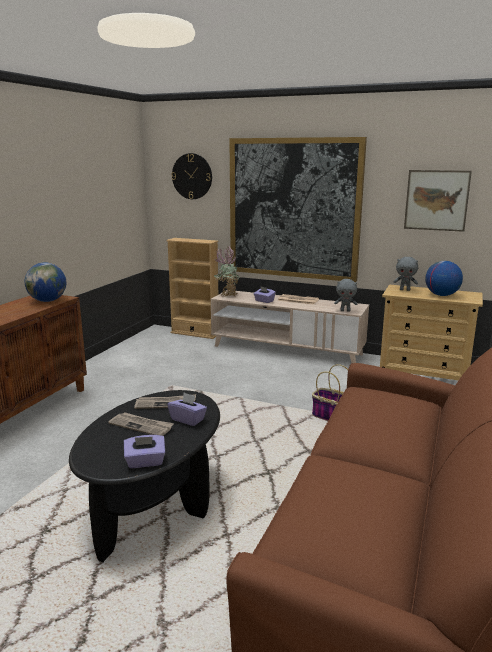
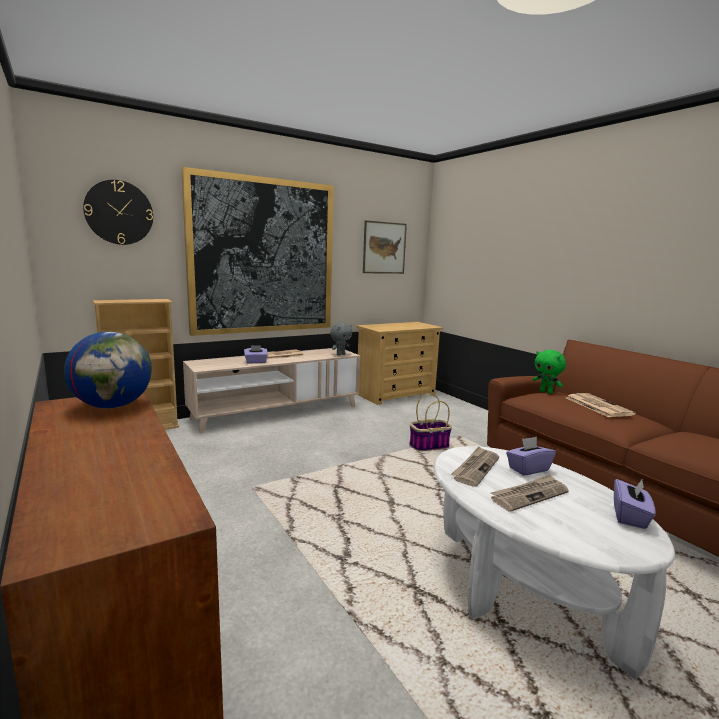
camera: 55 degrees left, 5 degrees down
black coffee table [69,390,220,562] -> white coffee table [434,446,675,679]
potted plant [214,247,241,297] -> none
grey plush toy [393,257,418,291] -> none
globe [425,261,463,296] -> none
none -> green plush toy [533,350,566,394]
none -> newspaper [566,393,636,417]

